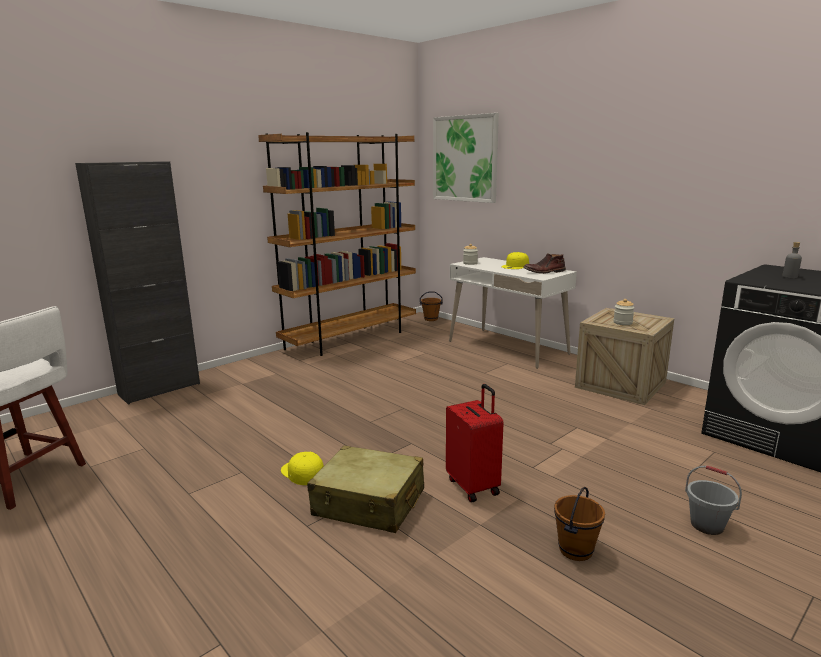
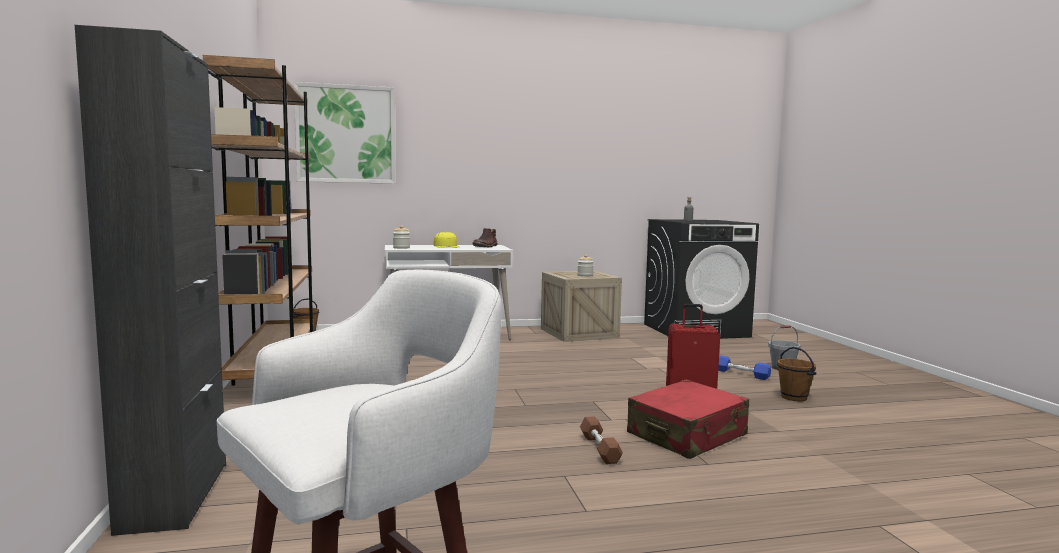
camera: 60 degrees left, 10 degrees down
yellow cap [281,452,324,485] -> brown dumbbell [580,416,623,464]
beige suitcase [307,445,424,533] -> red suitcase [627,380,749,459]
none -> blue dumbbell [718,355,771,380]

